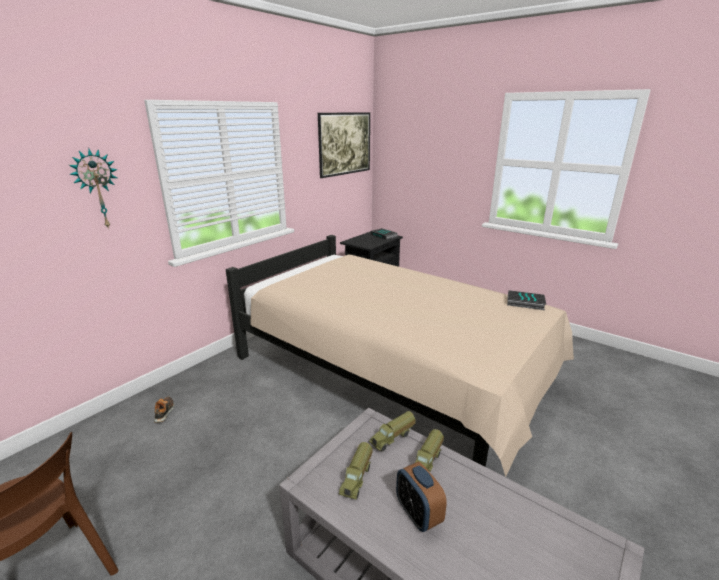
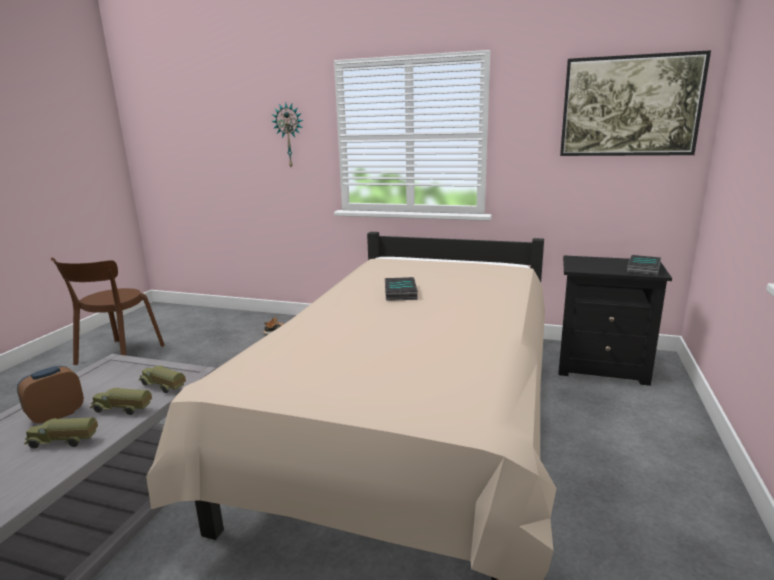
camera: 70 degrees right, 5 degrees down
toy truck [339,442,373,500] -> toy truck moved to [24,418,98,448]
book [507,290,546,310] -> book moved to [385,277,418,301]

